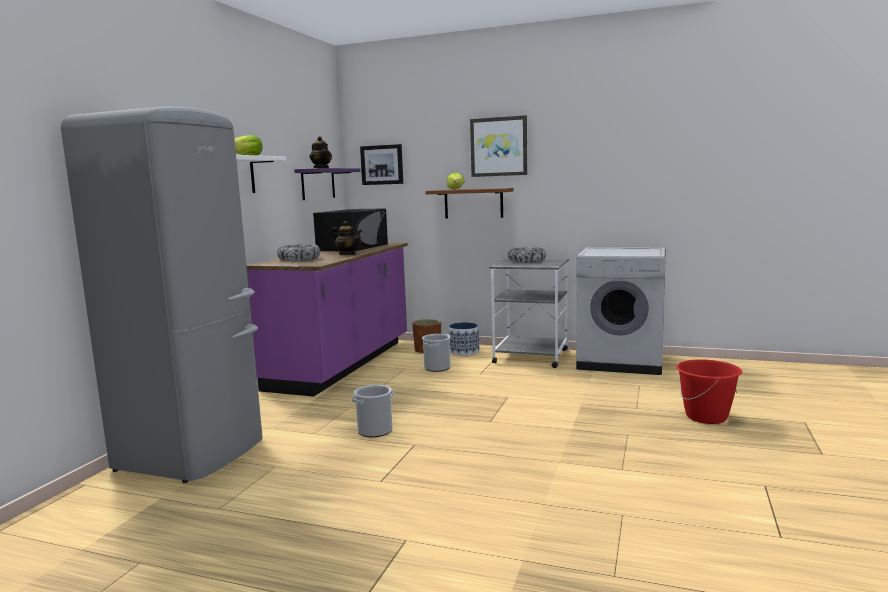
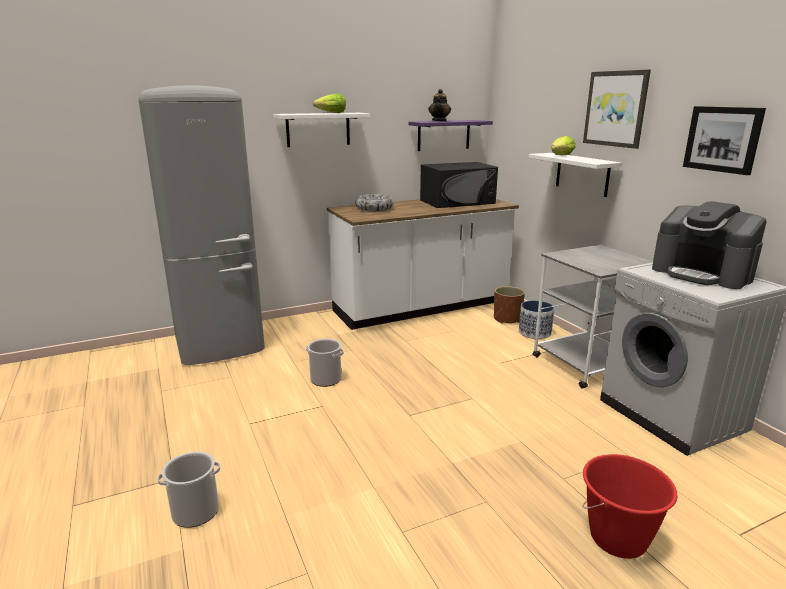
camera: 45 degrees right, 10 degrees up
purple counter [246,243,408,397] -> white counter [327,199,519,330]
teapot [331,221,362,255] -> none
picture [360,144,403,185] -> picture moved to [683,106,766,175]
bucket [422,334,451,372] -> bucket moved to [158,452,220,528]
brown shelf [425,188,514,218] -> white shelf [528,153,622,197]
bowl [508,247,546,263] -> none
none -> coffee machine [652,201,766,289]

